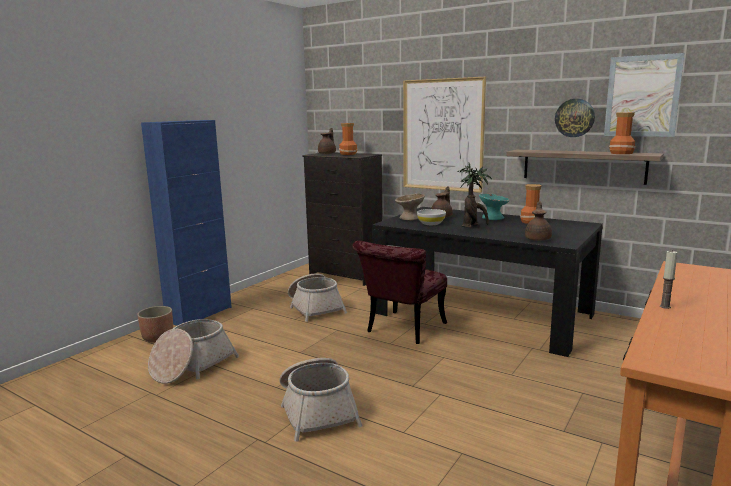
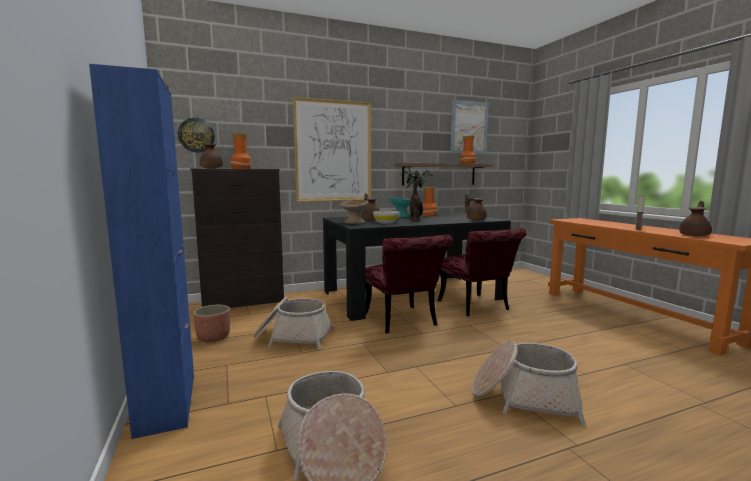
camera: 55 degrees left, 5 degrees down
planter [137,306,173,342] -> planter moved to [193,305,230,342]
wall clock [555,99,595,137] -> wall clock moved to [178,118,215,153]
none -> red chair [437,228,526,316]
none -> brown teapot [679,201,712,236]

